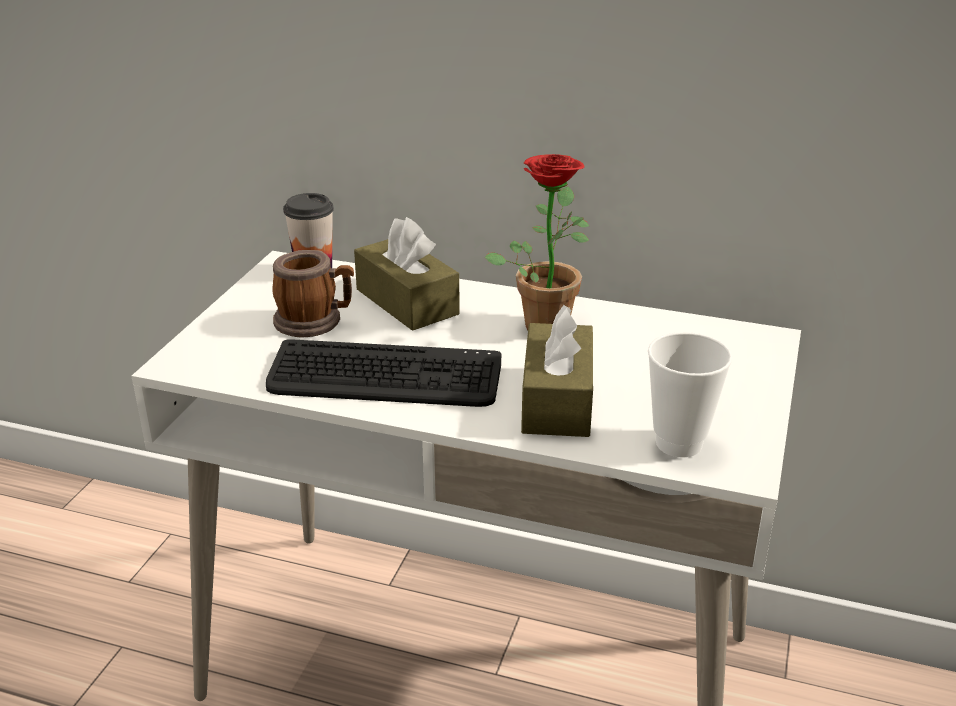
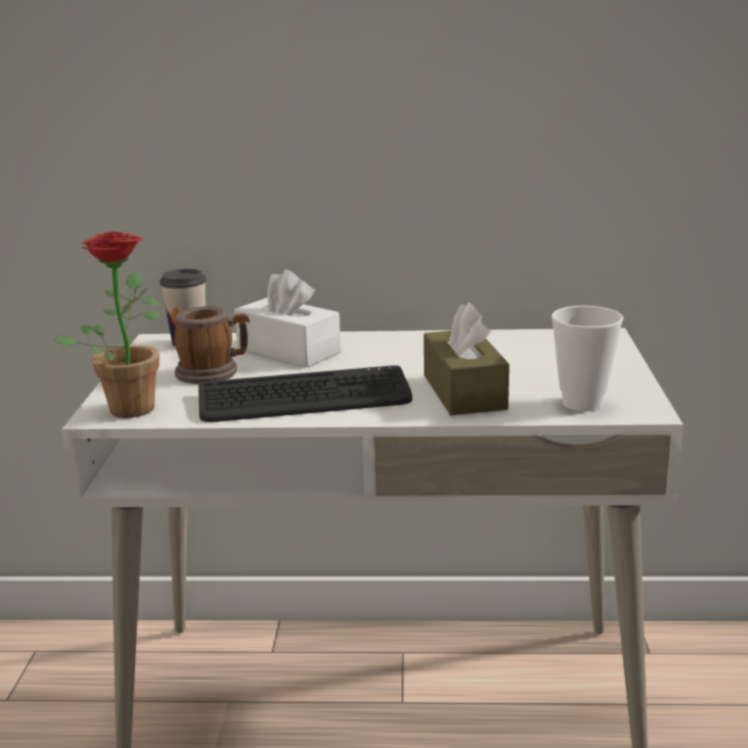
camera: 15 degrees left, 10 degrees down
brown tissue box [354,217,460,331] -> white tissue box [234,270,341,367]
potted plant [484,154,589,330] -> potted plant moved to [53,232,162,418]

